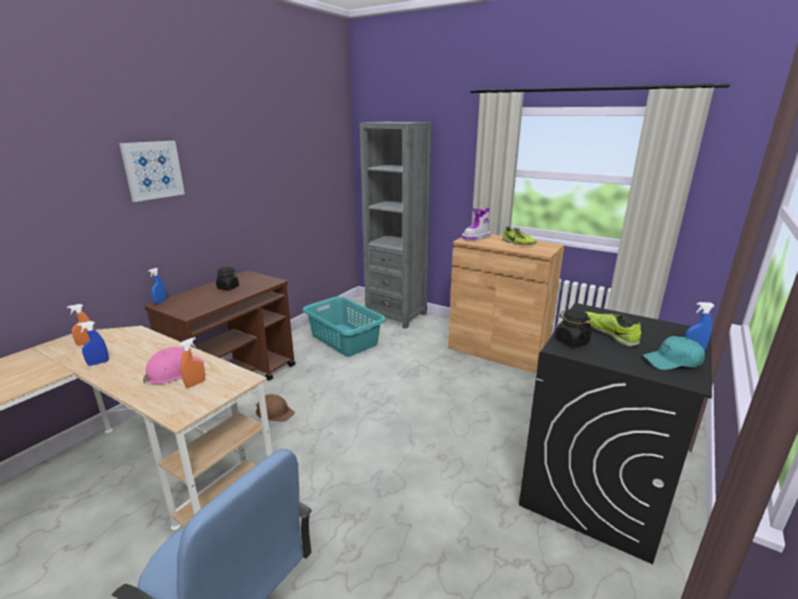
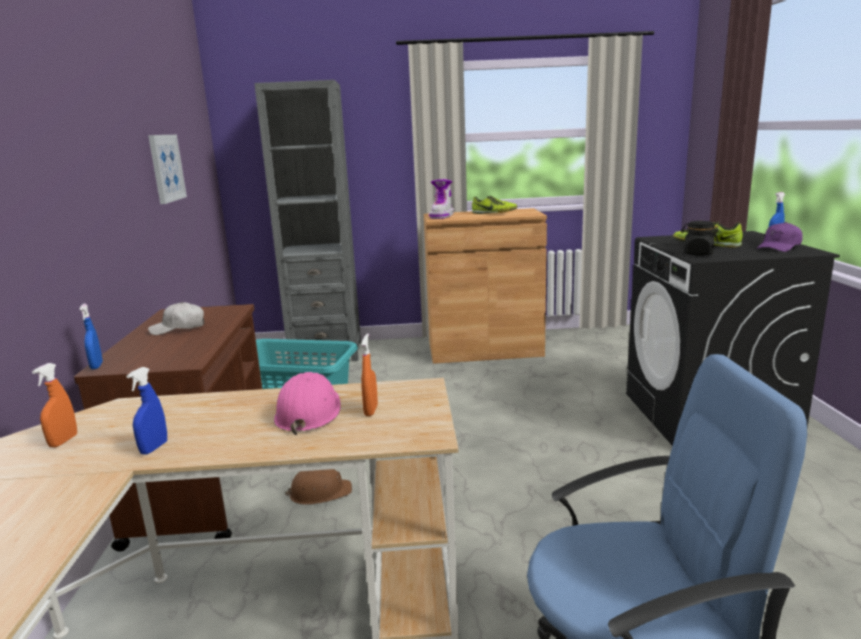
camera: 35 degrees left, 5 degrees down
picture [119,141,185,202] -> picture moved to [148,135,187,204]
black jar [216,267,239,290] -> white cap [148,302,204,335]
turquoise cap [642,336,705,370] -> purple cap [757,222,803,252]

